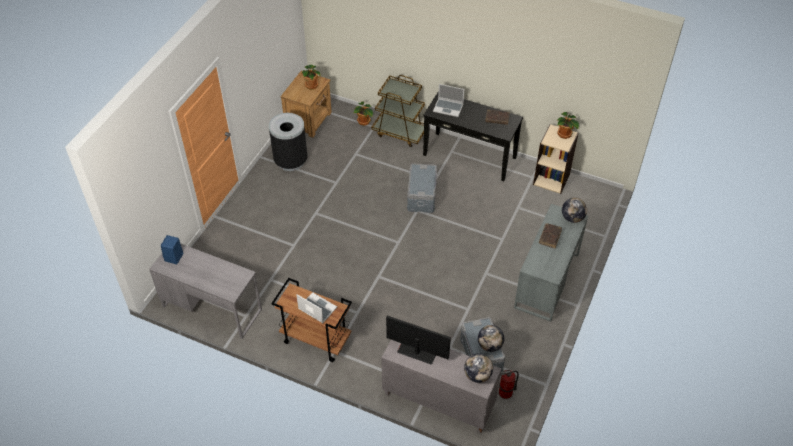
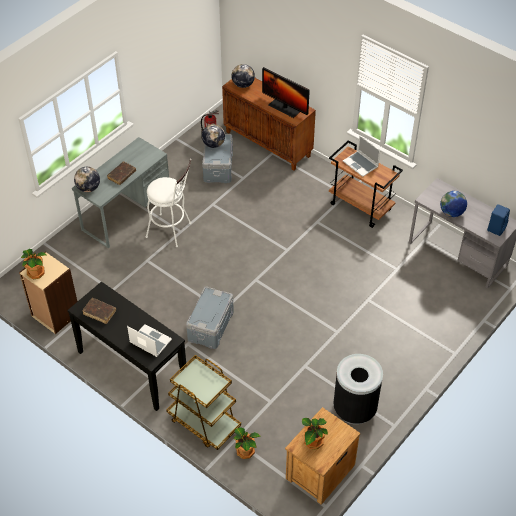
camera: 165 degrees left, 0 degrees up
grey cabinet [381,340,502,433] -> brown cabinet [222,78,316,171]
none -> white stool [146,159,191,247]
none -> globe [440,191,467,217]

